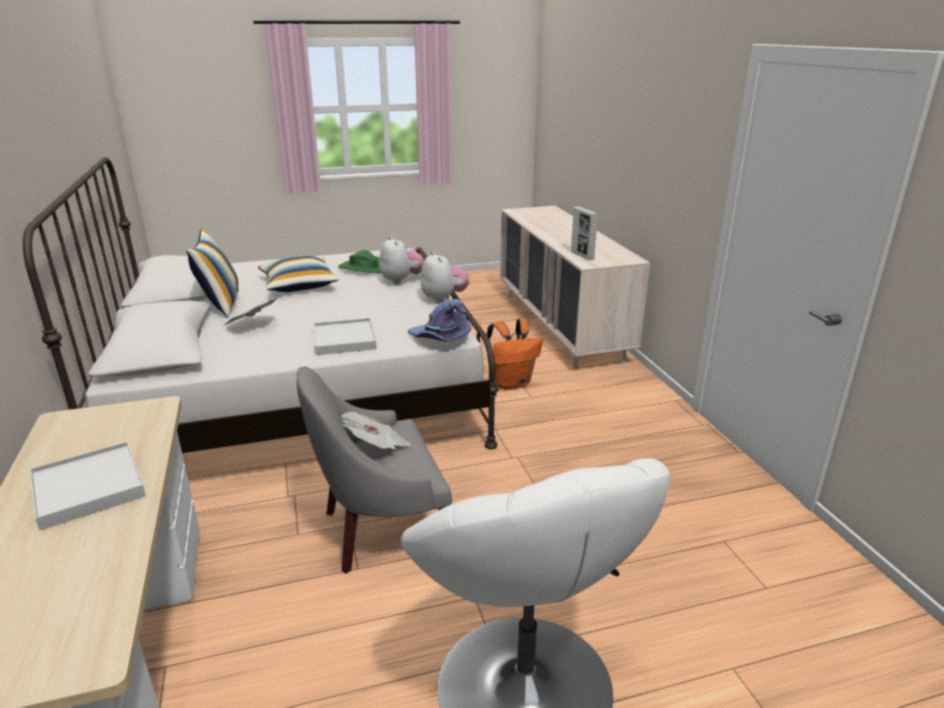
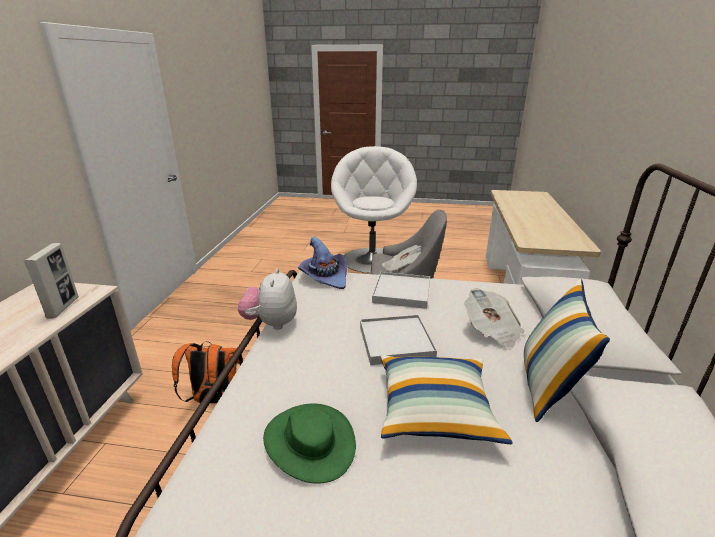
camera: 155 degrees left, 0 degrees up
white tray [30,442,146,530] -> white tray moved to [360,315,437,365]
plush toy [380,236,424,284] -> none

